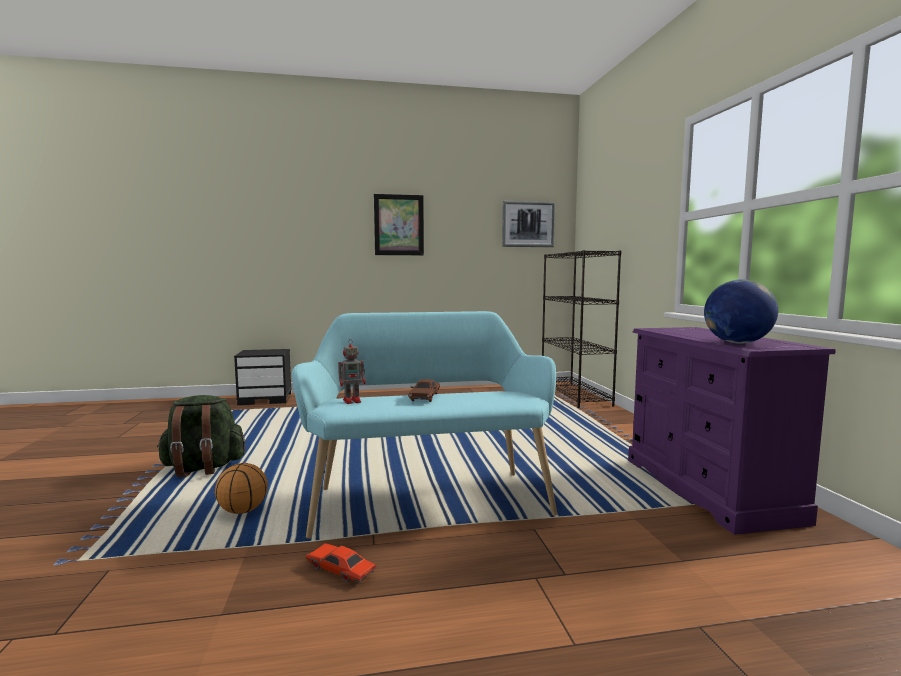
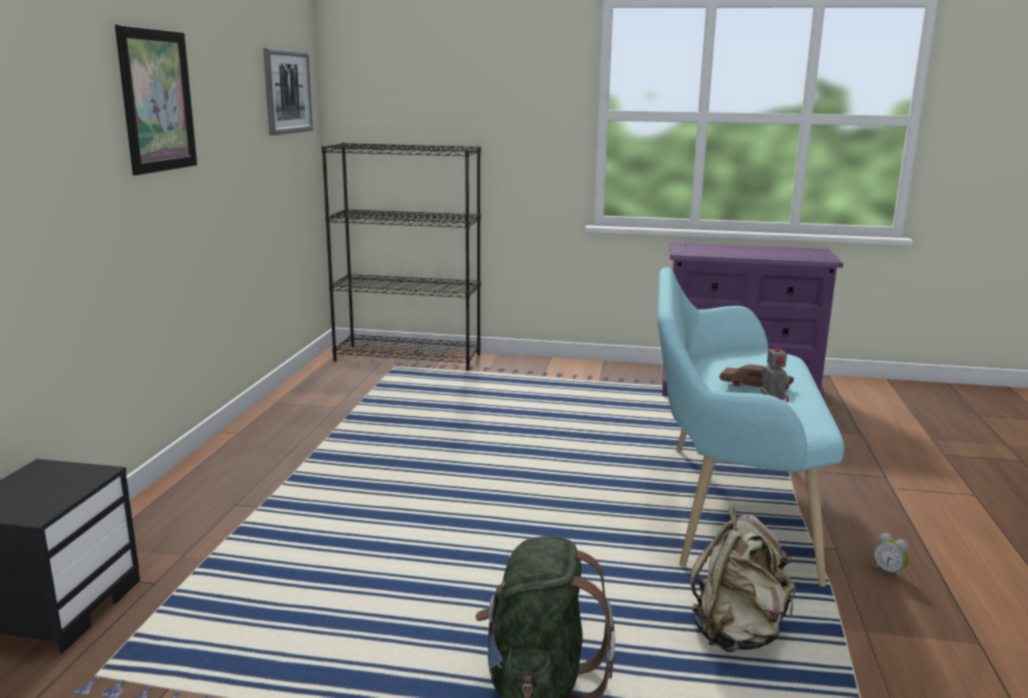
camera: 70 degrees left, 10 degrees up
basketball [215,463,268,514] -> beige backpack [690,507,795,653]
red toy car [306,543,377,583] -> alarm clock [874,533,910,579]
globe [704,279,778,344] -> none

